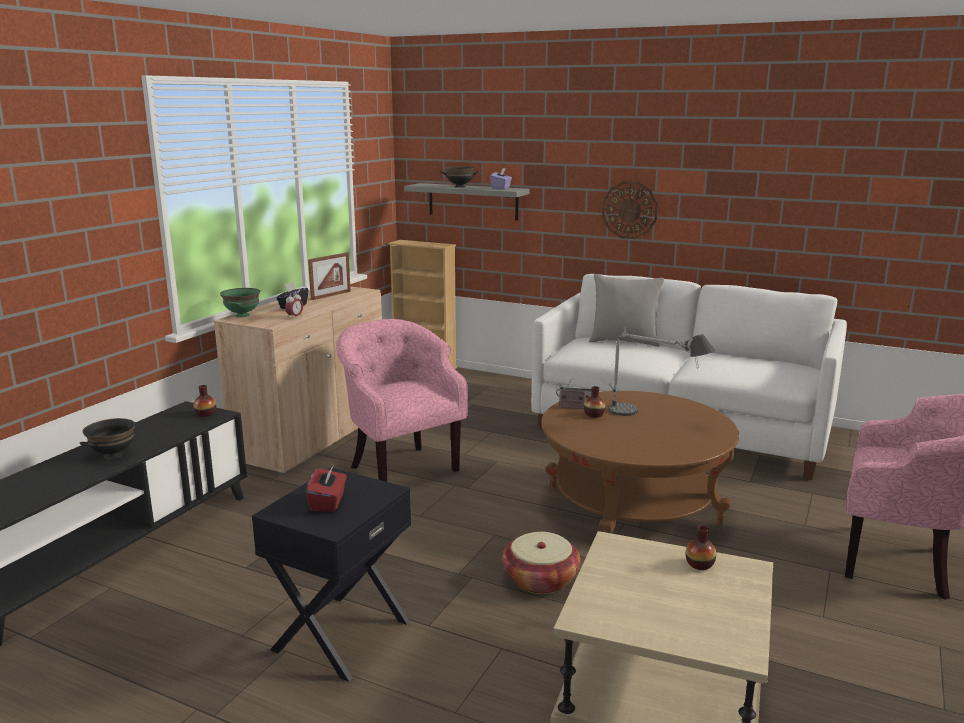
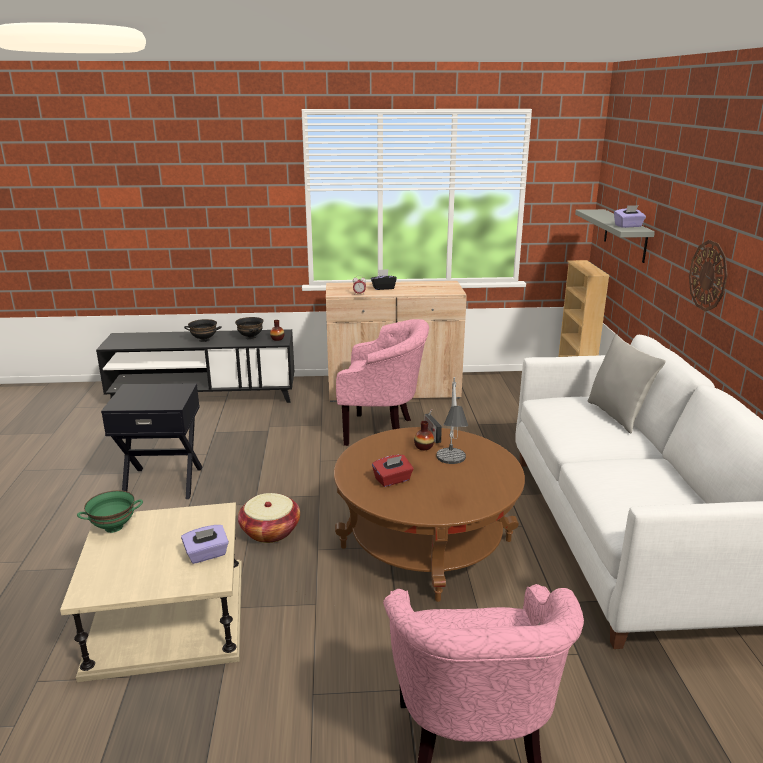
camera: 60 degrees right, 5 degrees up
green bowl [220,288,260,317] -> green bowl moved to [77,490,143,533]
red tissue box [306,465,347,512] -> red tissue box moved to [372,455,414,487]
picture frame [308,252,351,300] -> none
pink armchair [336,319,468,482] -> pink armchair turned 75 degrees clockwise [336,319,429,446]
black bowl [440,166,480,188] -> black bowl moved to [235,317,264,340]
vase [686,525,716,570] -> purple tissue box [181,525,229,564]

